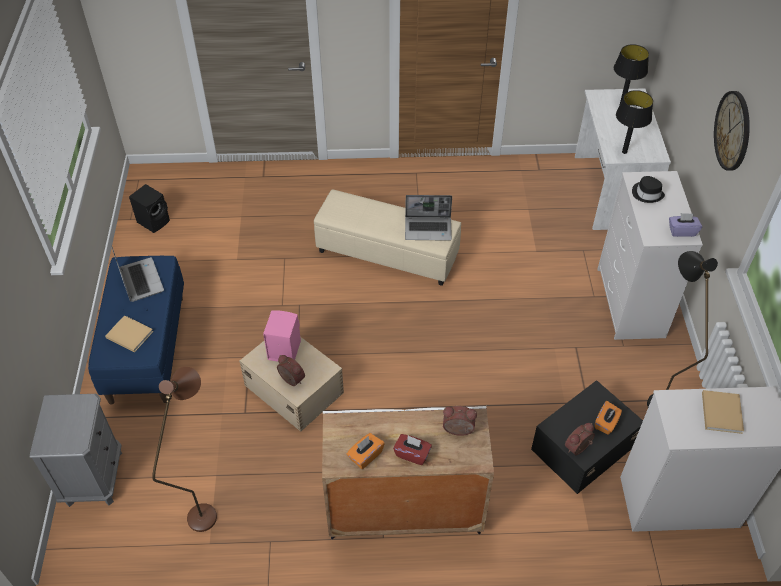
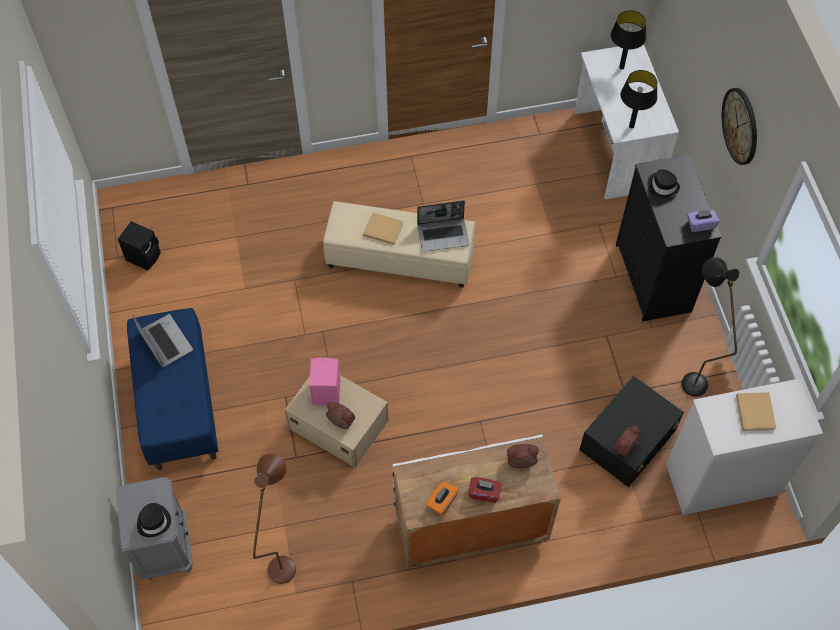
camera: 10 degrees left, 10 degrees up
beige book [105,315,153,353] -> beige book moved to [363,213,404,245]
orange tissue box [595,401,622,434] -> none
white dresser [597,171,703,340] -> black dresser [616,155,721,322]
none -> black hat [137,503,171,537]

